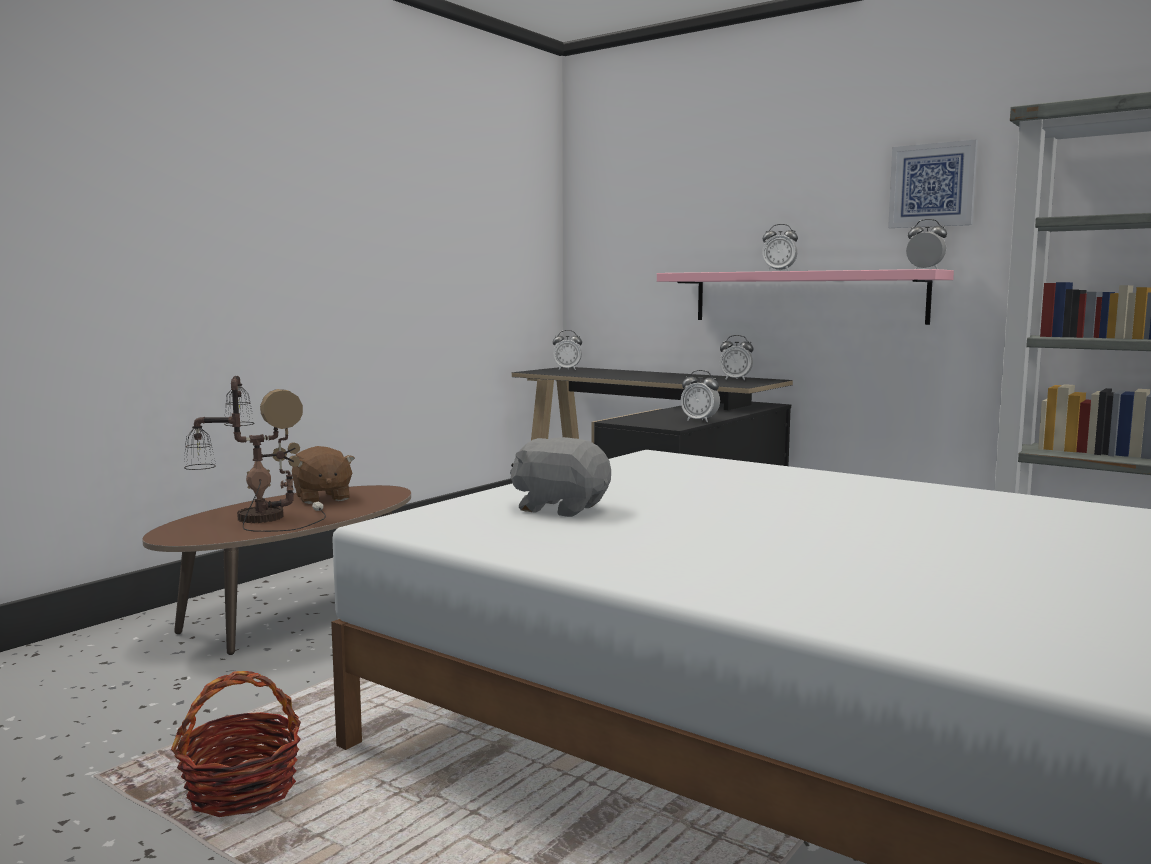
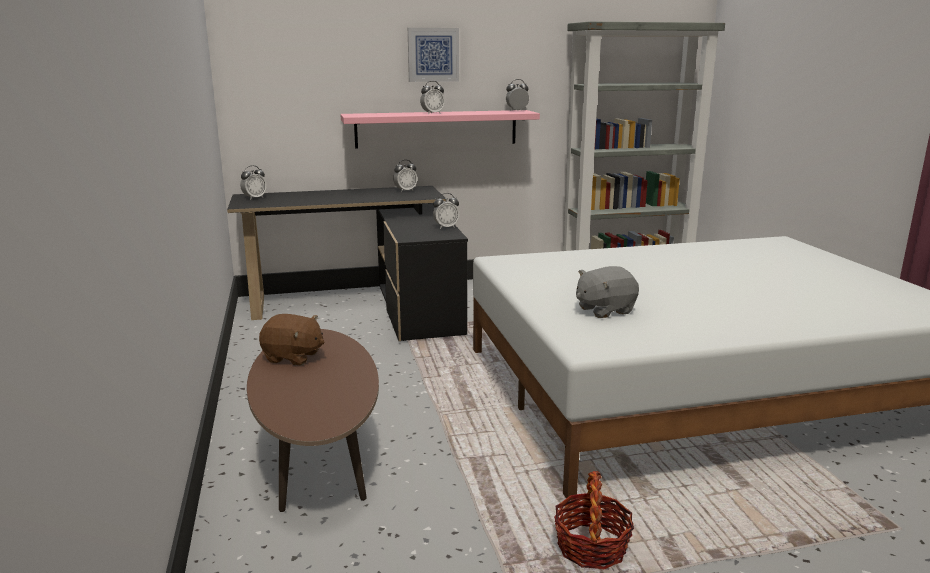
camera: 50 degrees left, 10 degrees up
table lamp [184,376,326,532] -> none
picture [888,140,978,228] -> picture moved to [408,28,459,82]

